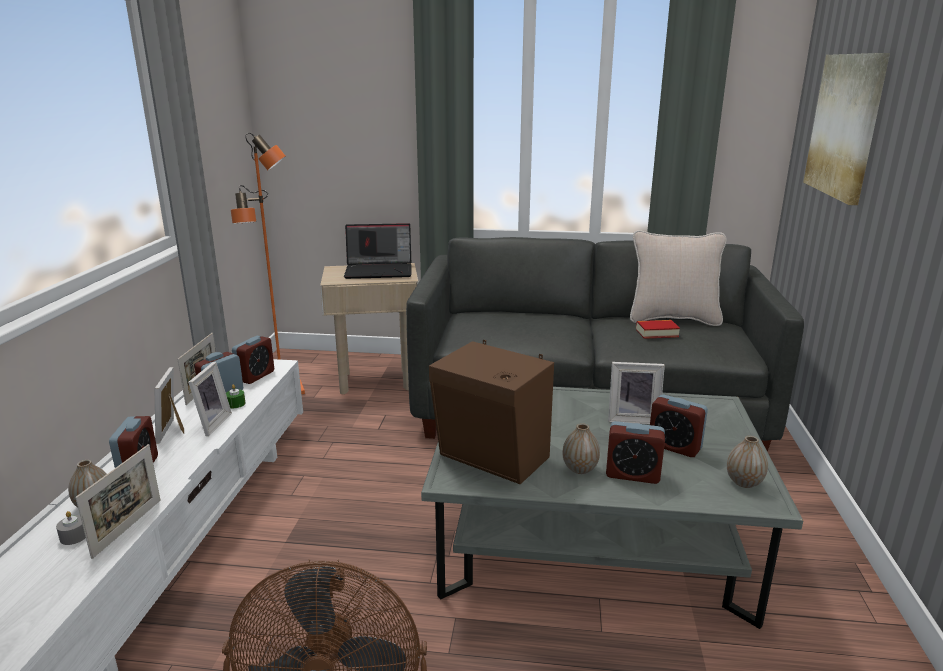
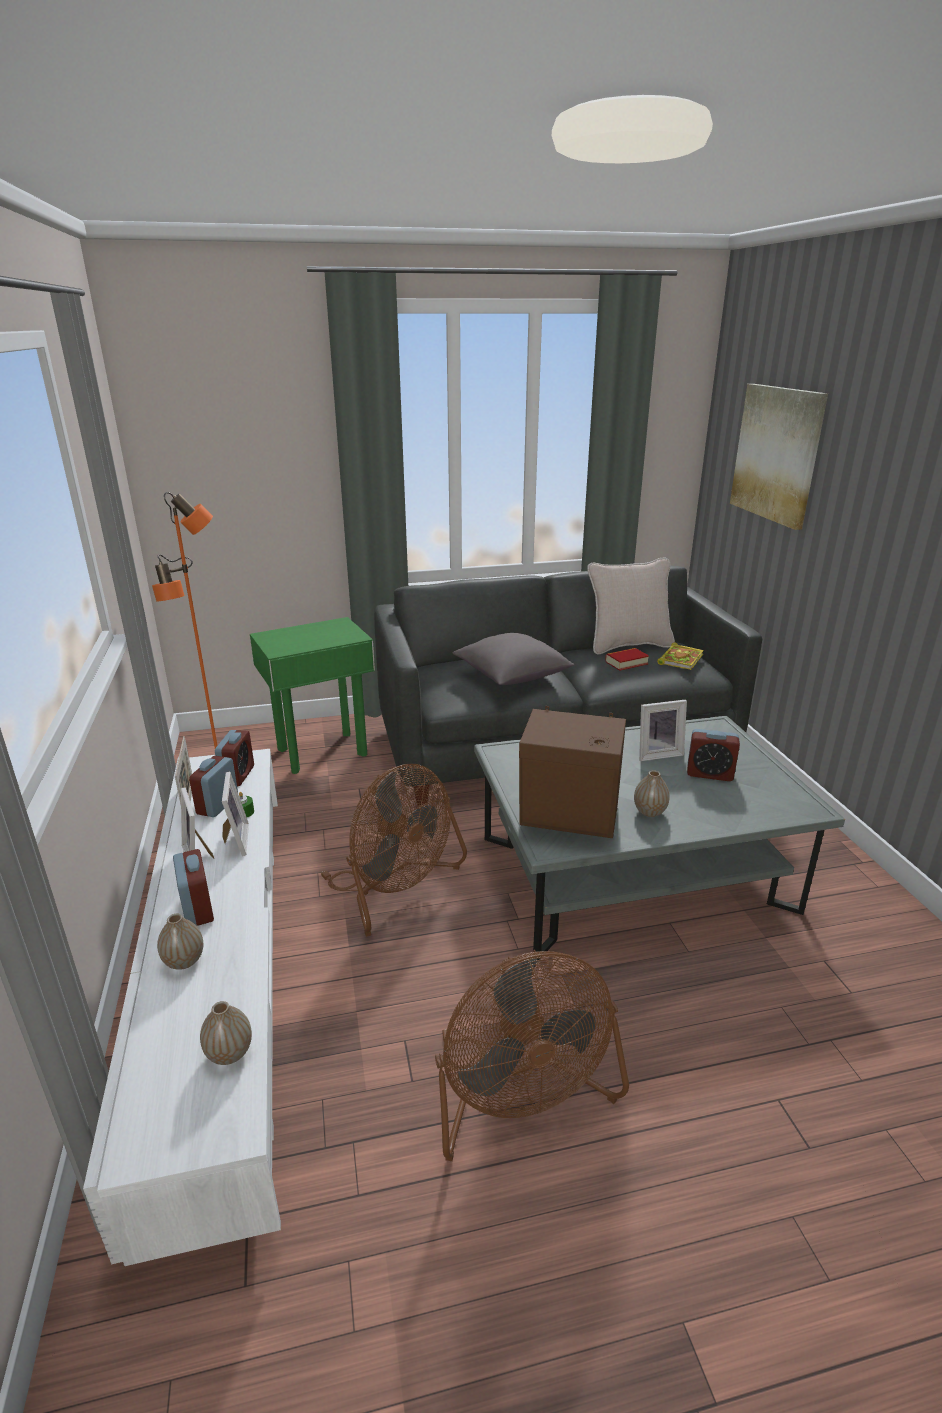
camera: 20 degrees left, 5 degrees up
grey candle [56,511,86,545] -> none
picture frame [75,444,161,559] -> none
beige side table [320,263,419,394] -> green side table [250,617,375,774]
laptop [344,223,411,279] -> none
alarm clock [606,421,665,484] -> none
vase [727,436,768,488] -> vase moved to [200,1001,252,1065]
none -> brown fan [321,764,467,937]
none -> grey pillow [453,633,574,685]
none -> book [657,642,704,670]

